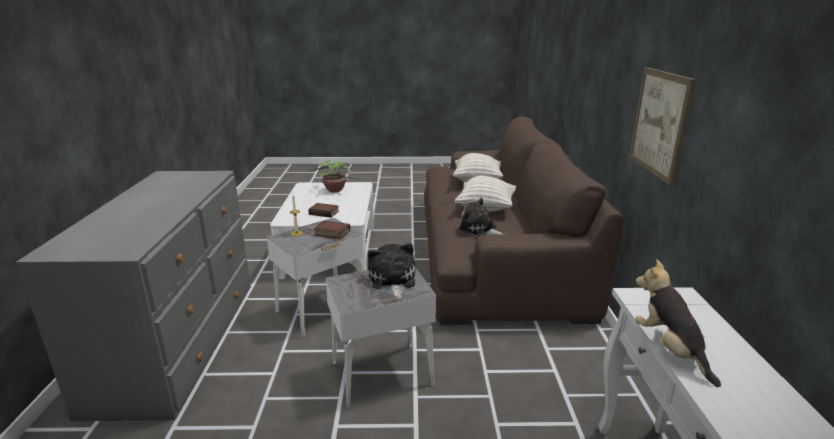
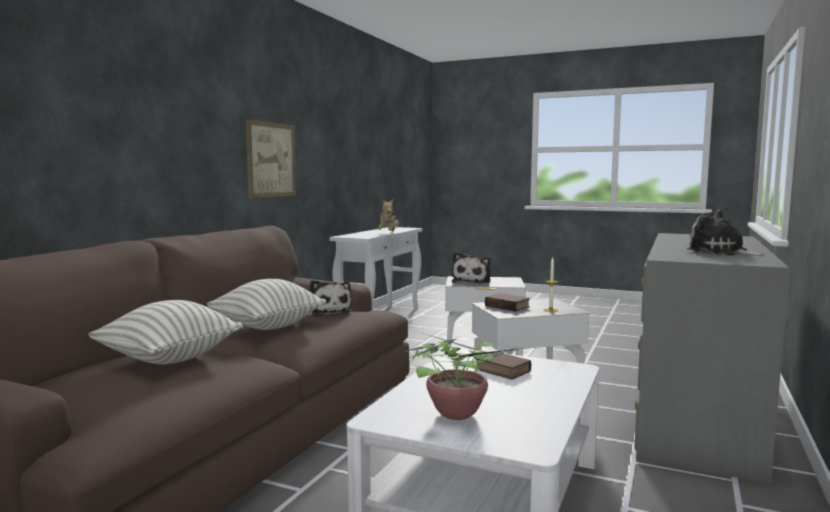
camera: 155 degrees left, 15 degrees down
none -> plush toy [687,209,766,256]

